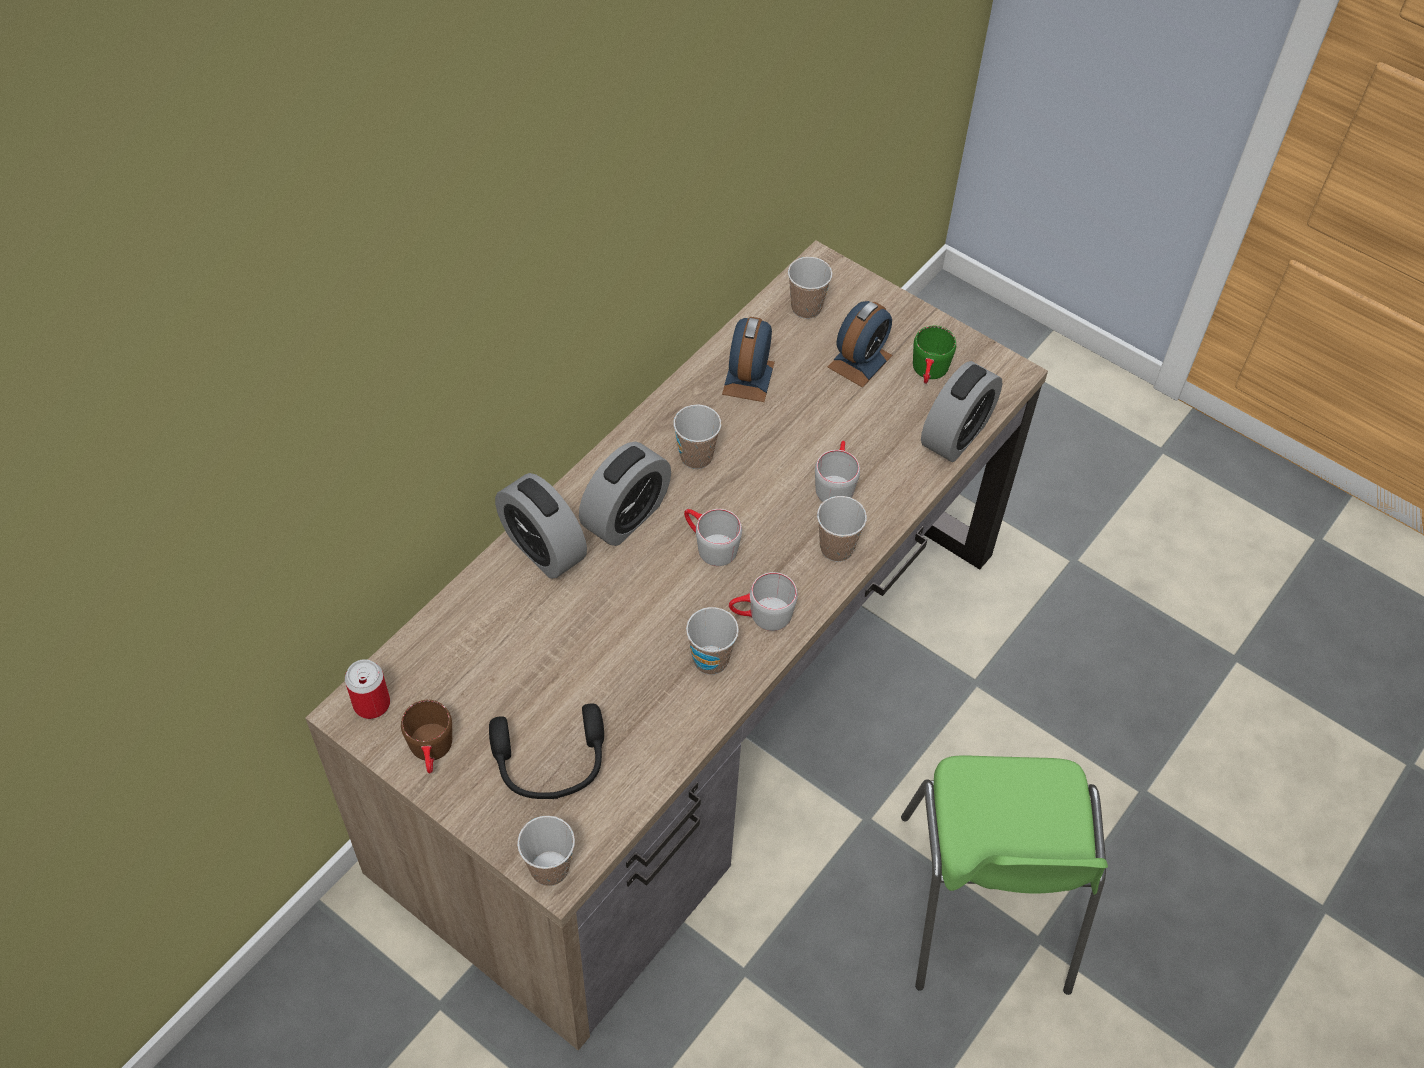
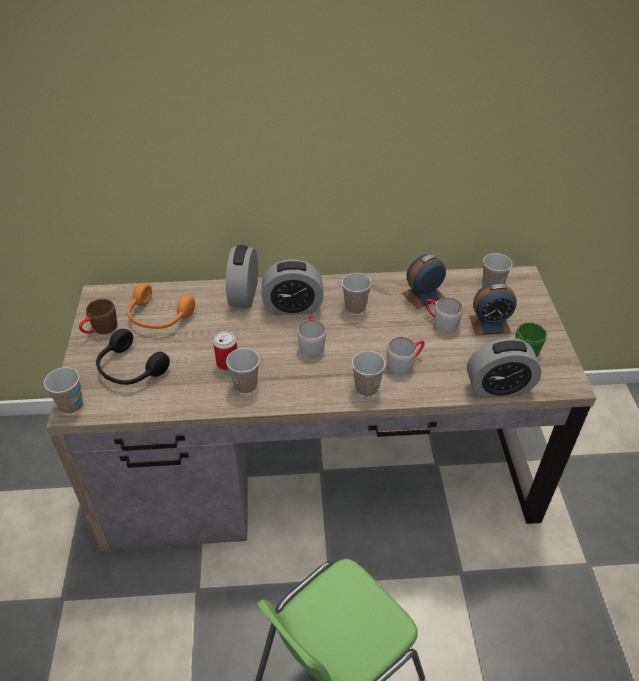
camera: 50 degrees right, 10 degrees down
can [345,659,390,719] -> can moved to [213,331,237,370]
grey mug [729,572,798,631] -> grey mug moved to [425,297,463,333]
none -> orange headphones [127,283,195,329]

